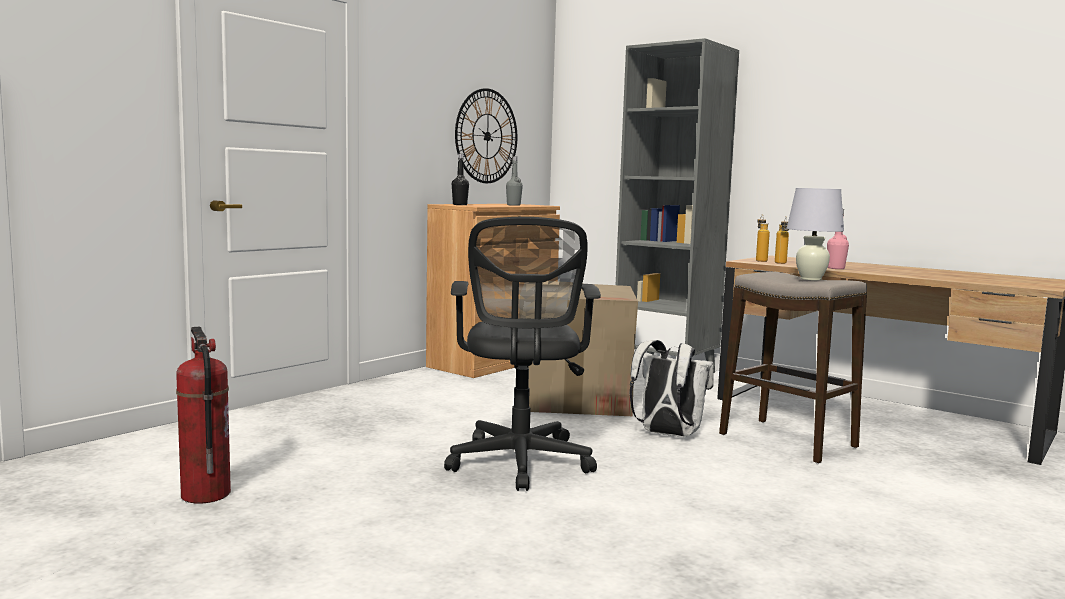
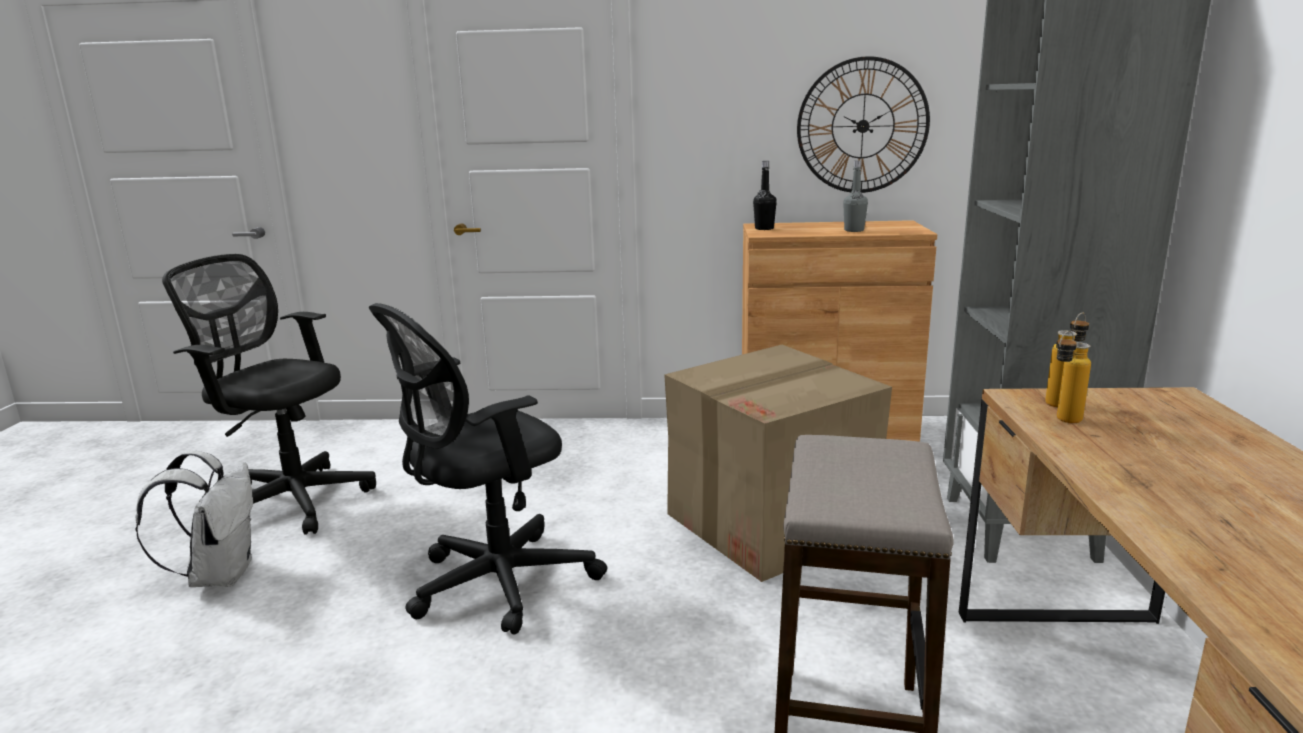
camera: 55 degrees right, 10 degrees up
fire extinguisher [176,327,231,504] -> black office chair [162,254,376,535]
white backpack [630,340,714,437] -> white backpack moved to [135,451,253,587]
white table lamp [787,188,844,280] -> none
pink bottle [827,209,849,269] -> none

